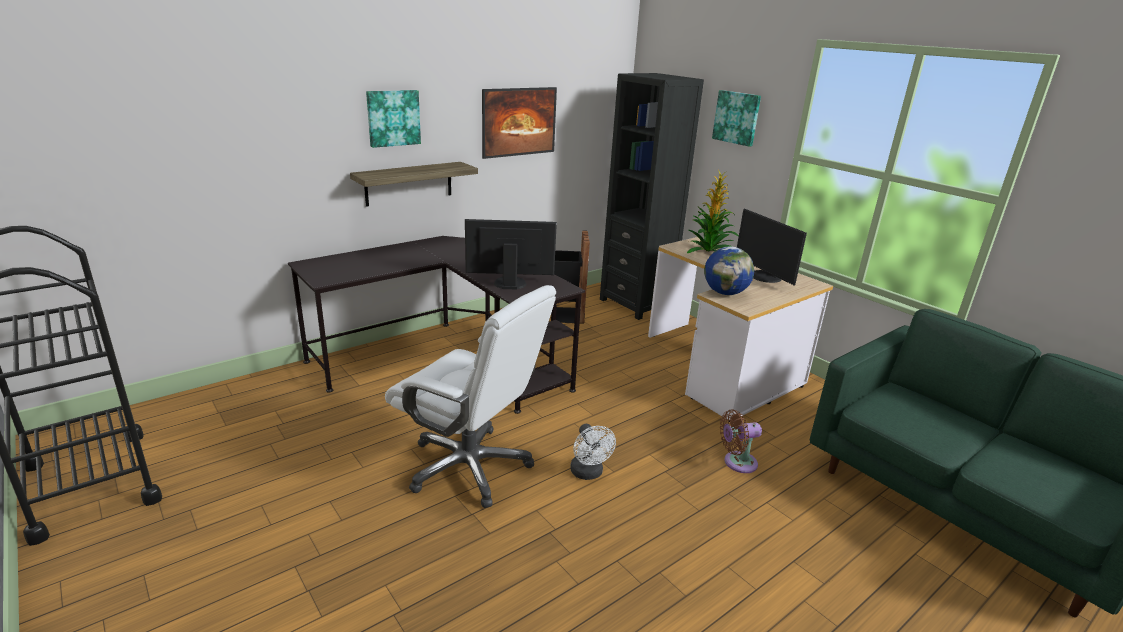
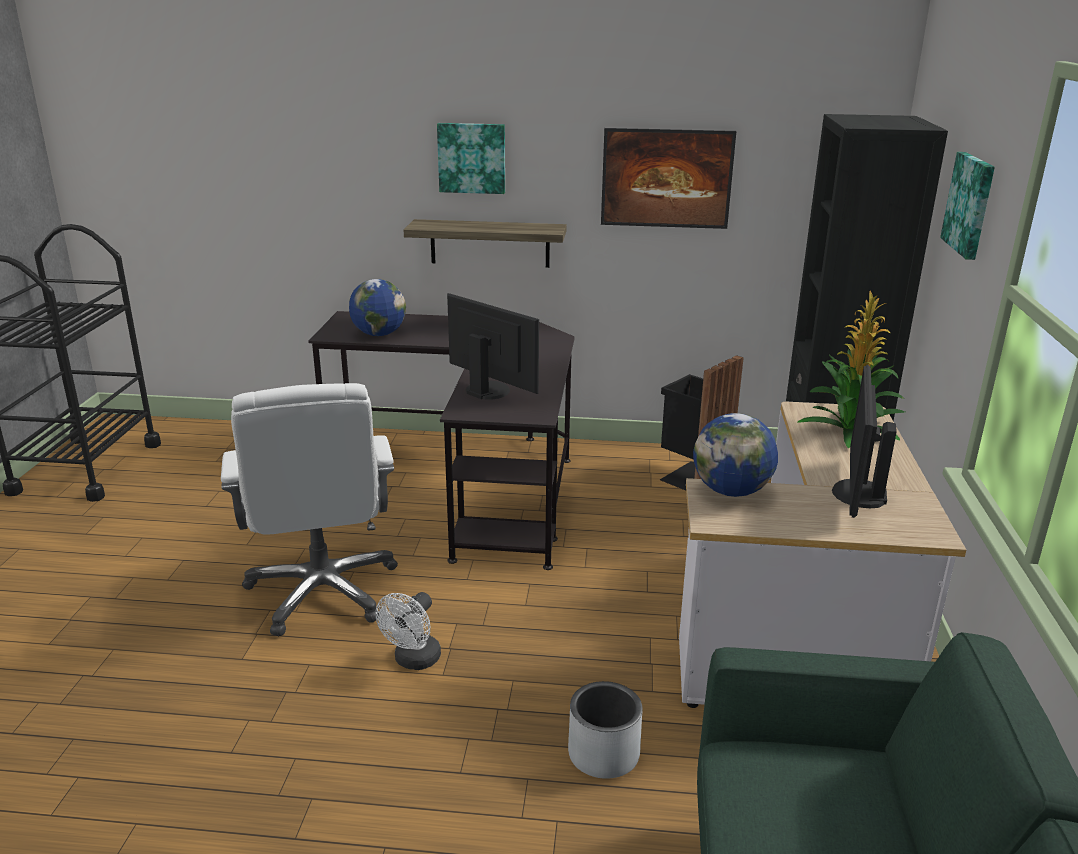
camera: 45 degrees right, 0 degrees up
brown fan [720,410,762,473] -> grey planter [568,681,643,779]
none -> globe [349,279,406,336]

